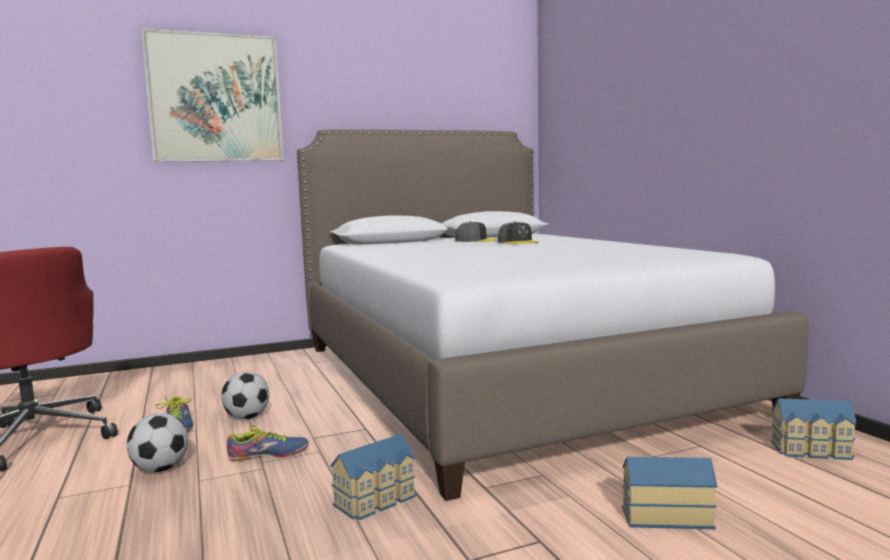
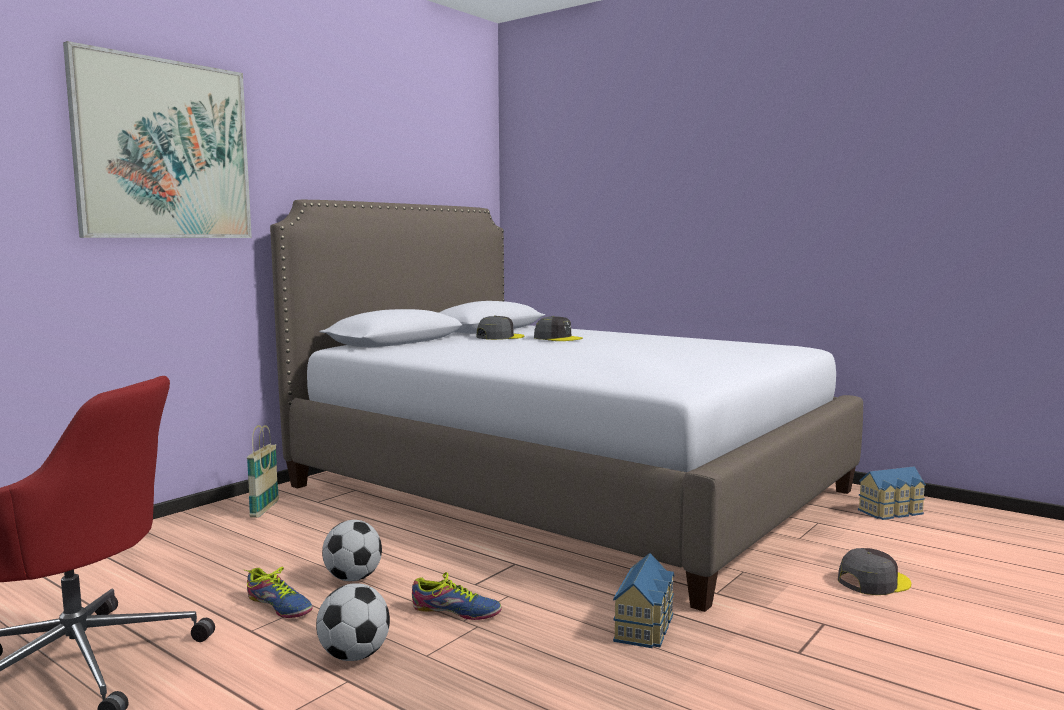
camera: 30 degrees left, 0 degrees up
shoe [227,425,309,461] -> shoe turned 60 degrees clockwise [412,572,502,620]
toy house [622,457,717,530] -> grey cap [838,548,911,595]
none -> basket [247,425,279,518]

